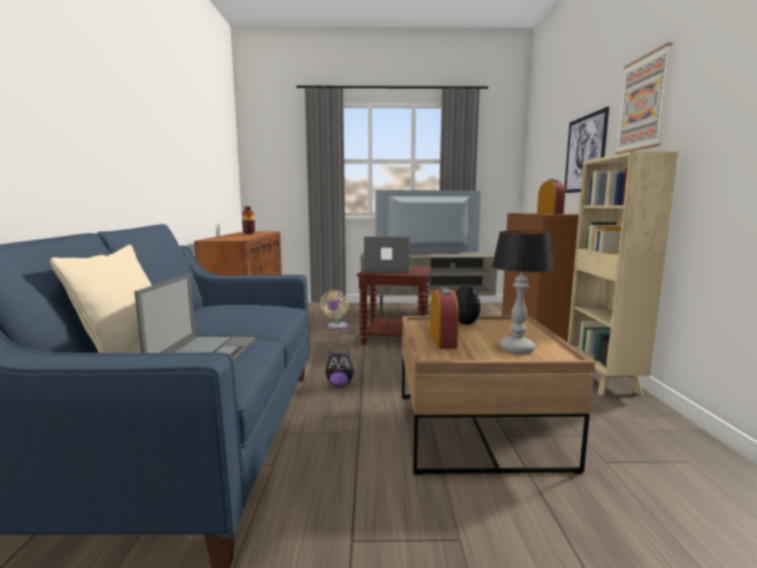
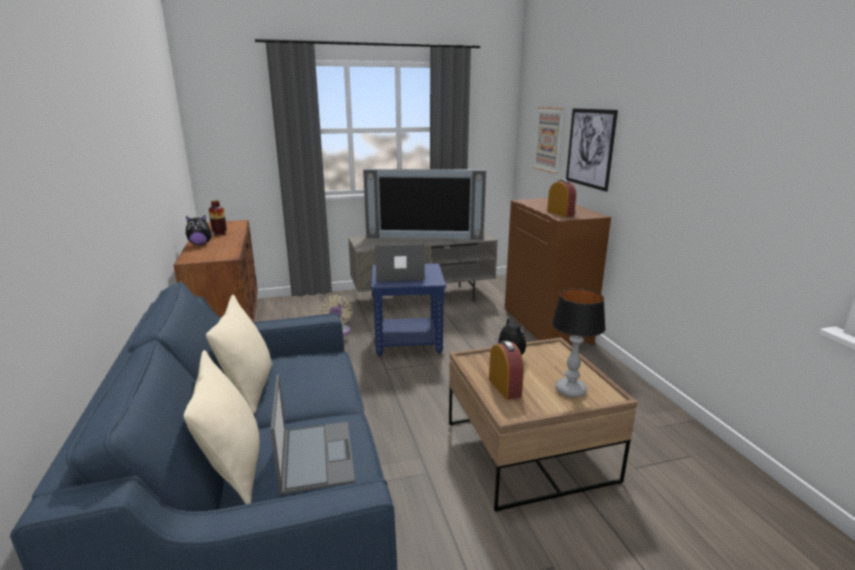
camera: 15 degrees left, 10 degrees up
plush toy [325,351,357,386] -> plush toy moved to [186,215,215,245]
brown side table [357,266,431,344] -> blue side table [371,264,446,356]
television [375,190,481,254] -> television turned 150 degrees counterclockwise [363,169,486,240]
beige bookcase [568,152,678,396] -> none
picture [615,43,672,154] -> picture moved to [533,107,564,174]
none -> beige pillow [206,295,272,414]

